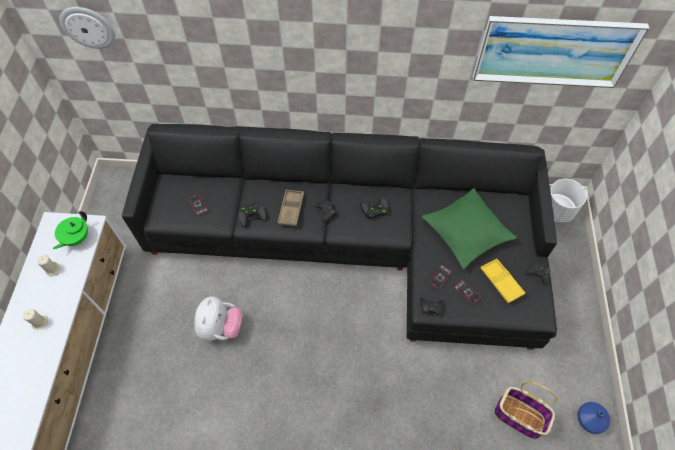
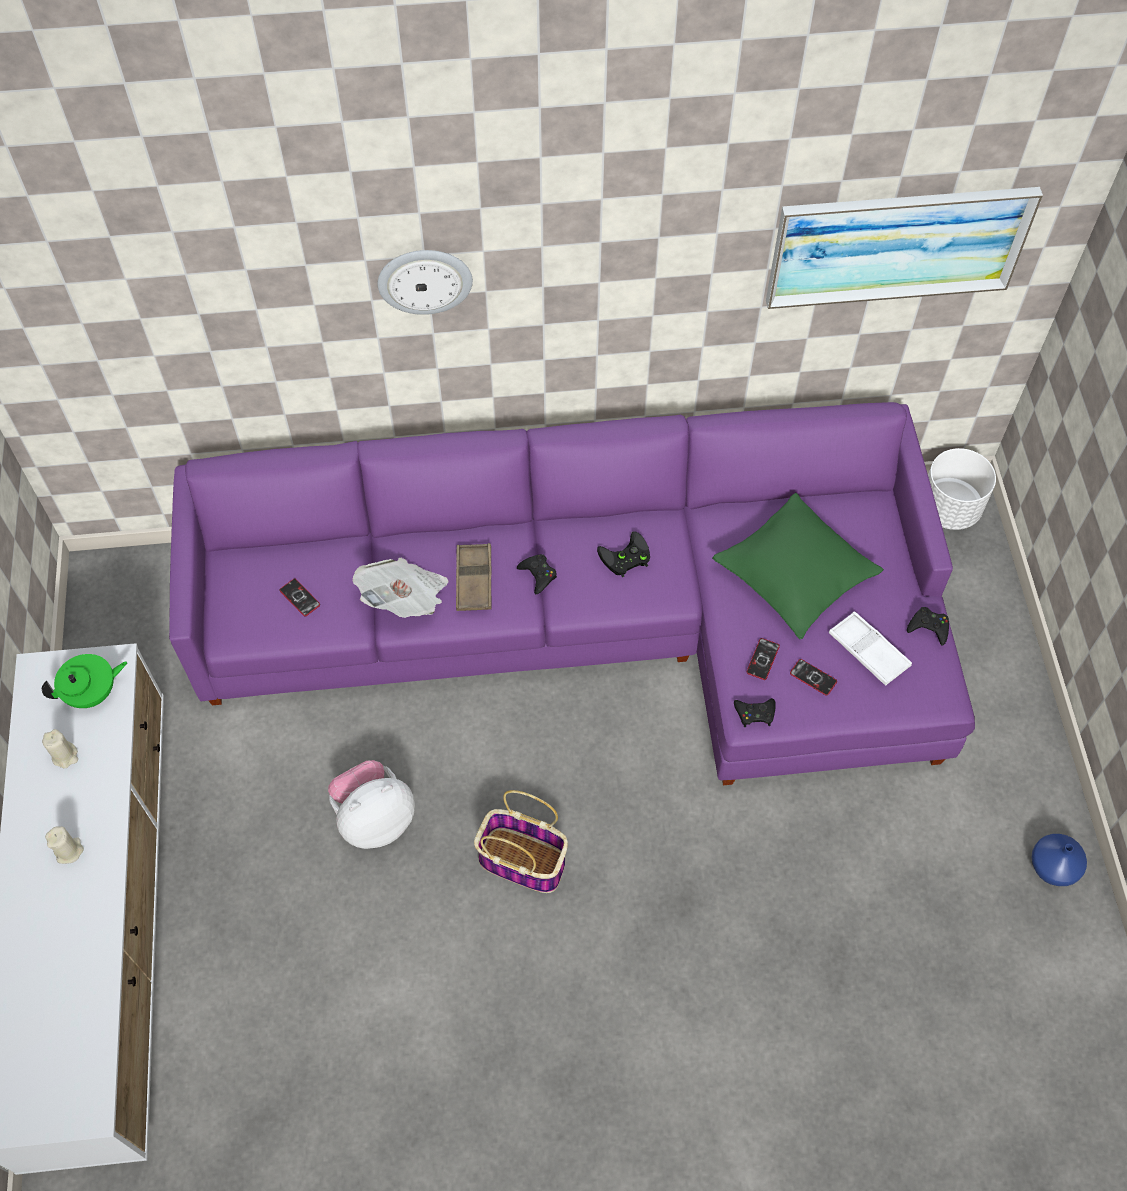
camera: 10 degrees left, 0 degrees up
green teapot [53,211,88,249] -> green teapot turned 135 degrees counterclockwise [42,654,128,708]
wall clock [59,7,115,49] -> wall clock moved to [377,250,473,315]
black sofa [122,124,557,350] -> purple sofa [169,402,975,785]
plush toy [194,296,242,341] -> plush toy turned 120 degrees counterclockwise [328,760,415,849]
black game controller [239,202,267,227] -> newspaper [353,558,448,618]
yellow tray [481,258,525,303] -> white tray [829,611,912,686]
basket [494,381,557,439] -> basket moved to [474,790,568,893]

